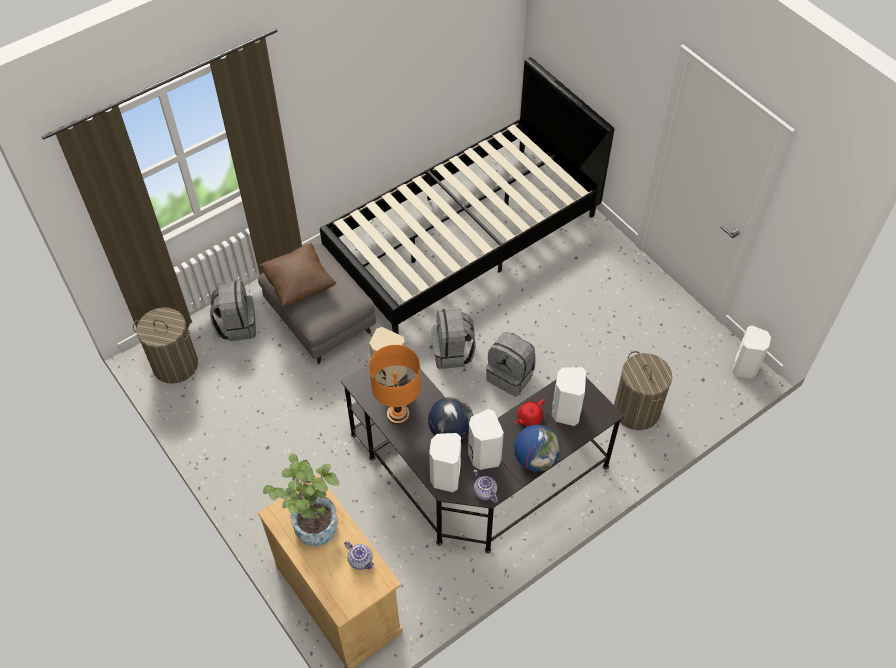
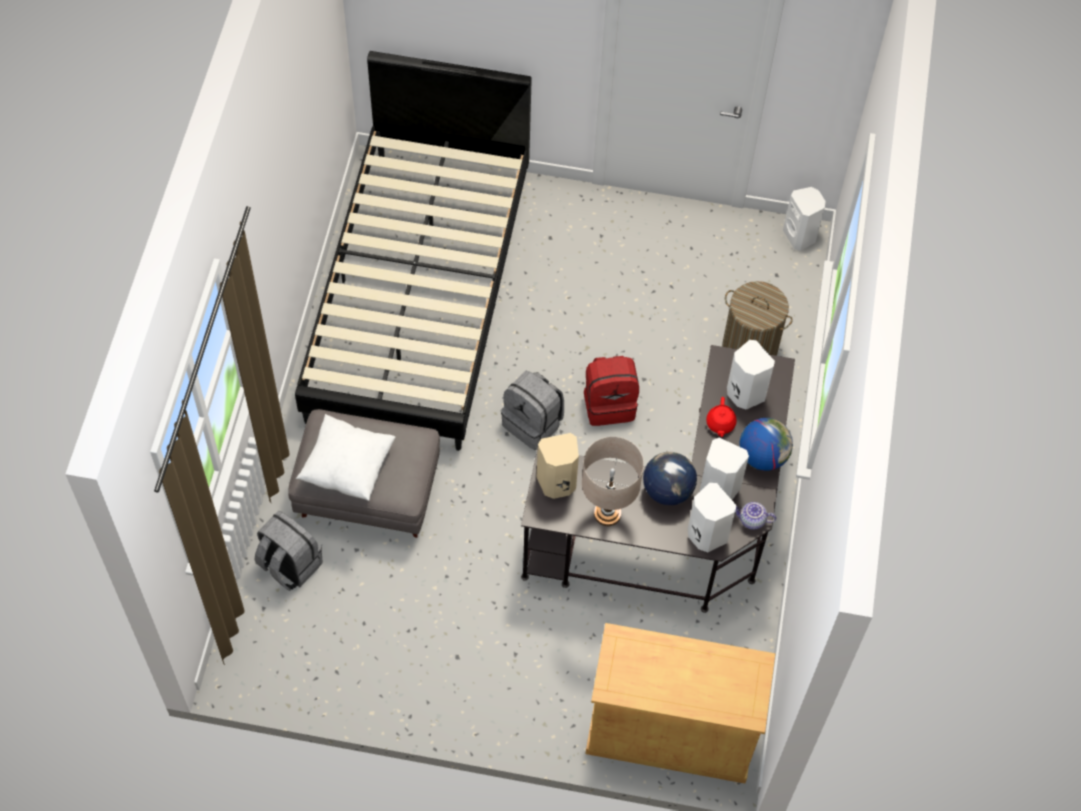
camera: 45 degrees left, 5 degrees up
laundry basket [133,307,198,384] -> none
brown pillow [259,243,336,306] -> white pillow [296,414,396,501]
potted plant [263,454,340,546] -> none
teapot [345,541,375,570] -> none
orange table lamp [369,345,421,425] -> beige table lamp [582,437,644,526]
grey backpack [486,332,535,397] -> red backpack [584,356,639,426]

